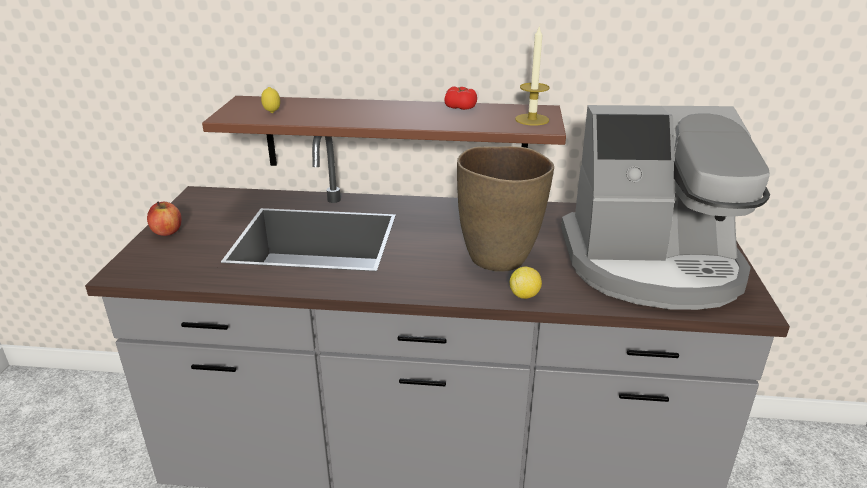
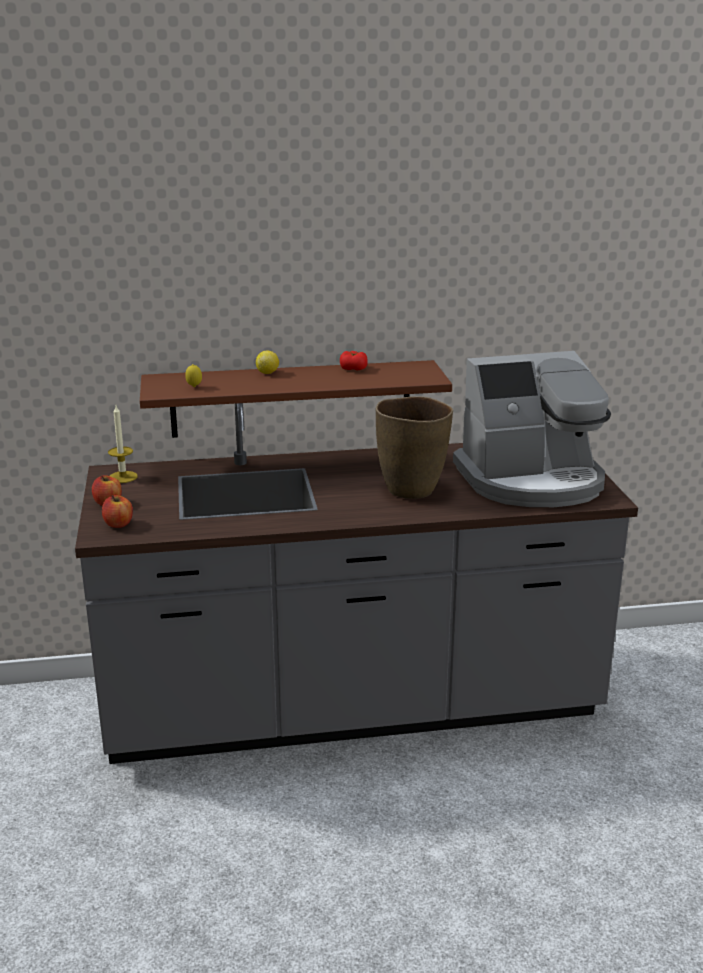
camera: 15 degrees left, 5 degrees down
lemon [510,267,542,299] -> lemon moved to [256,351,279,374]
candle [515,25,550,126] -> candle moved to [108,406,137,483]
none -> apple [102,495,133,528]

